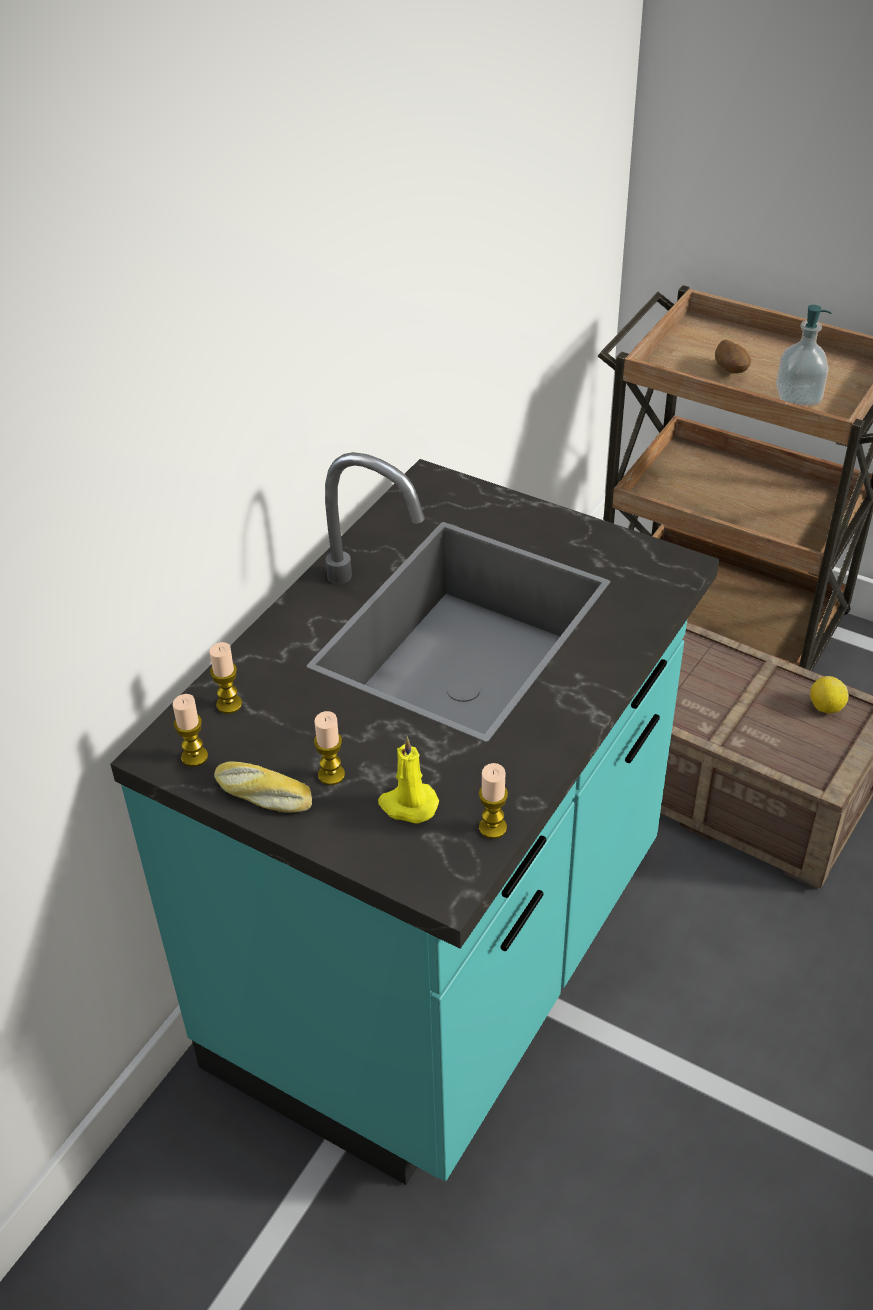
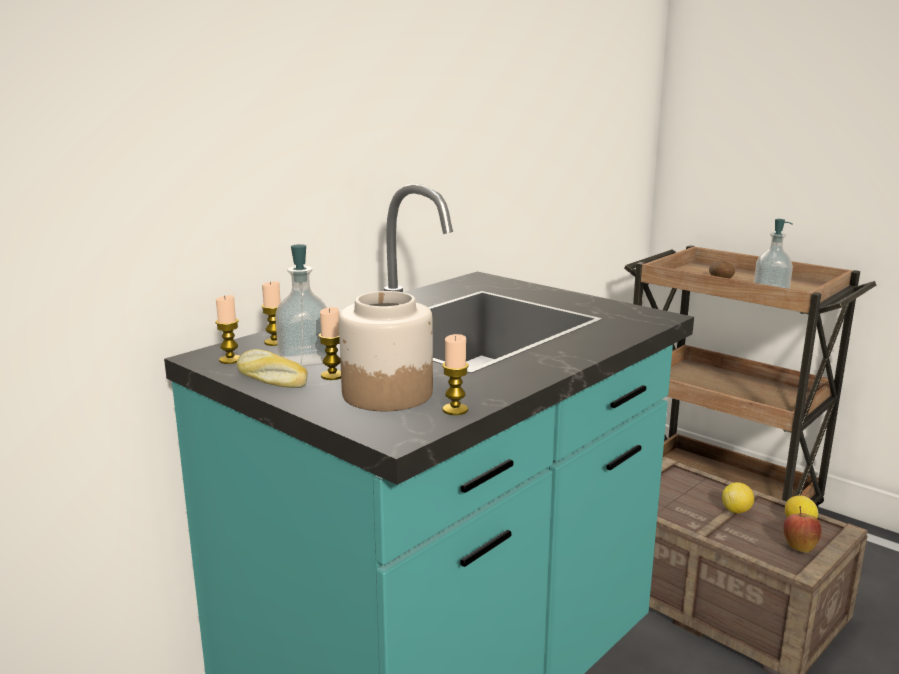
camera: 10 degrees right, 25 degrees down
yellow candle [378,737,439,824] -> jar [339,291,433,411]
none -> soap dispenser [275,244,327,366]
none -> lemon [722,482,754,513]
none -> apple [783,506,822,553]

